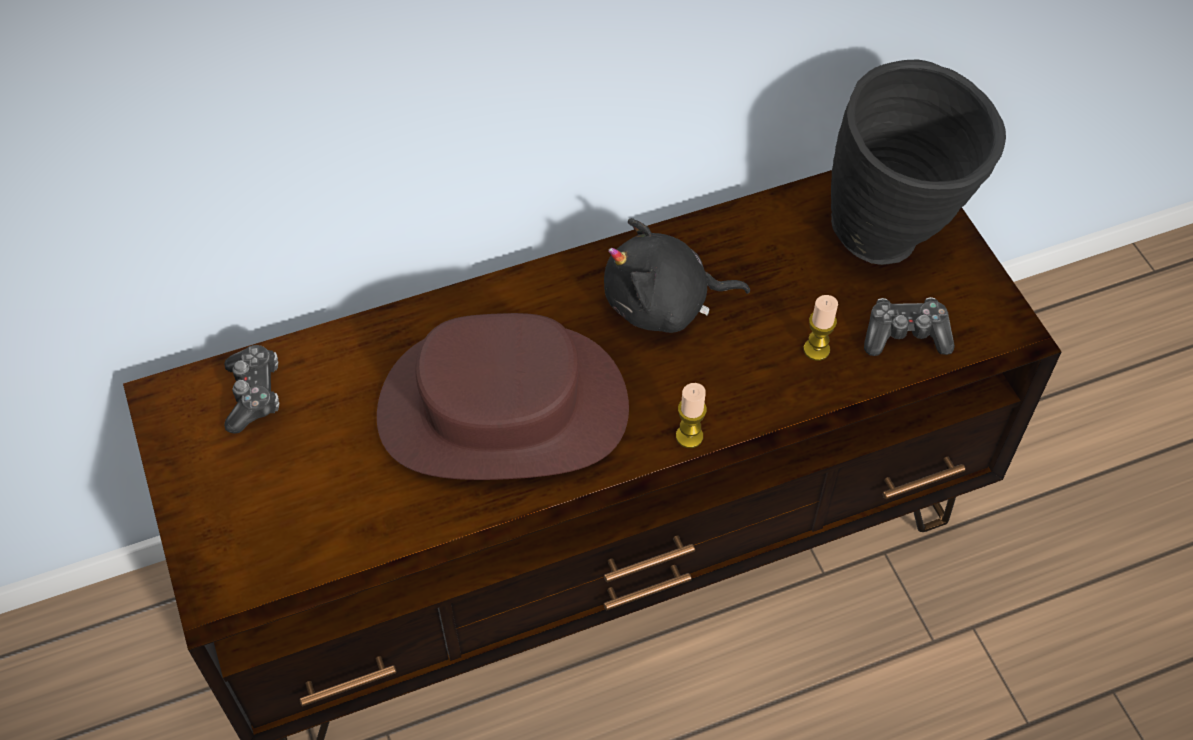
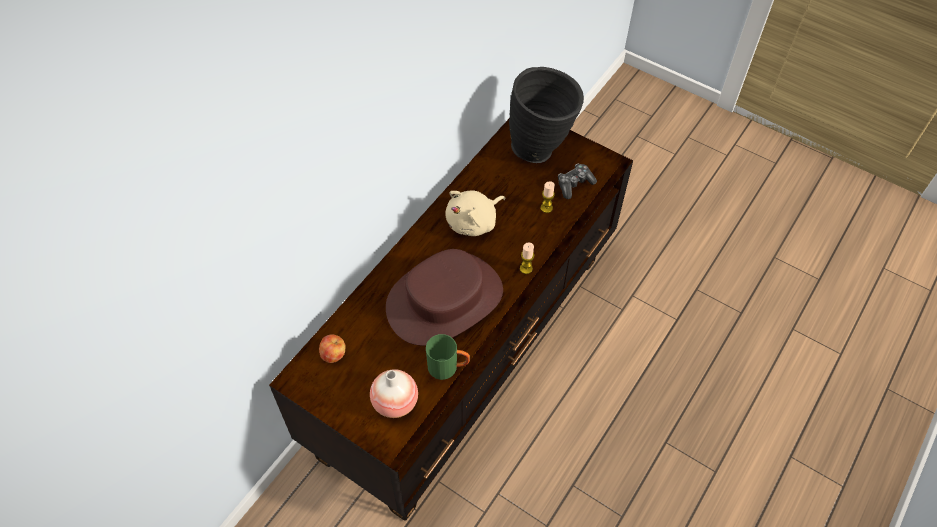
camera: 35 degrees left, 0 degrees up
game controller [224,345,279,433] -> apple [319,334,346,363]
black plush toy [604,218,750,333] -> beige plush toy [445,190,505,236]
none -> vase [370,369,418,418]
none -> green mug [426,334,470,380]

